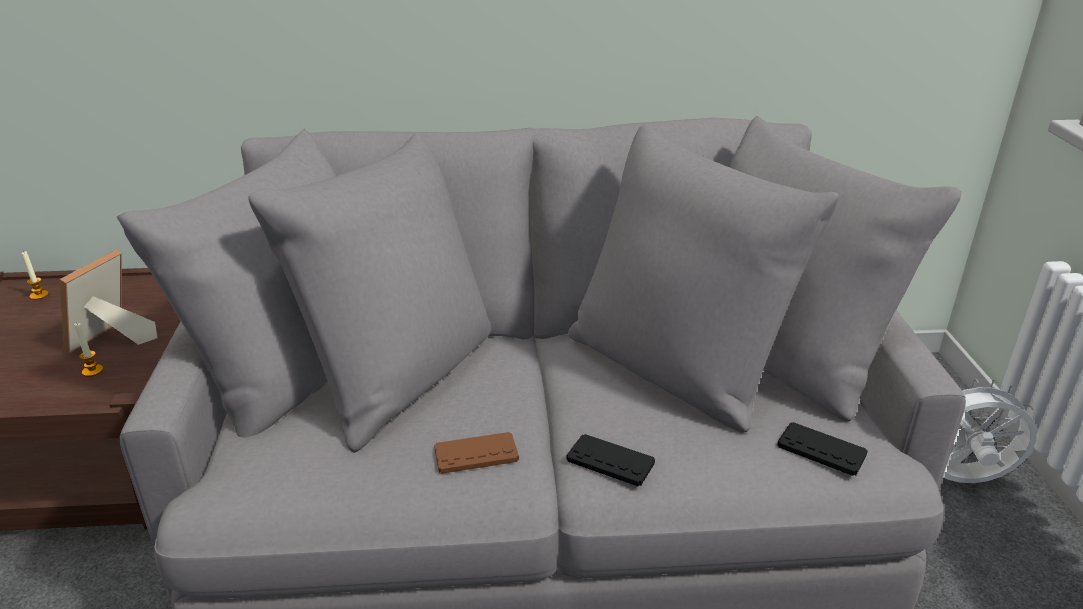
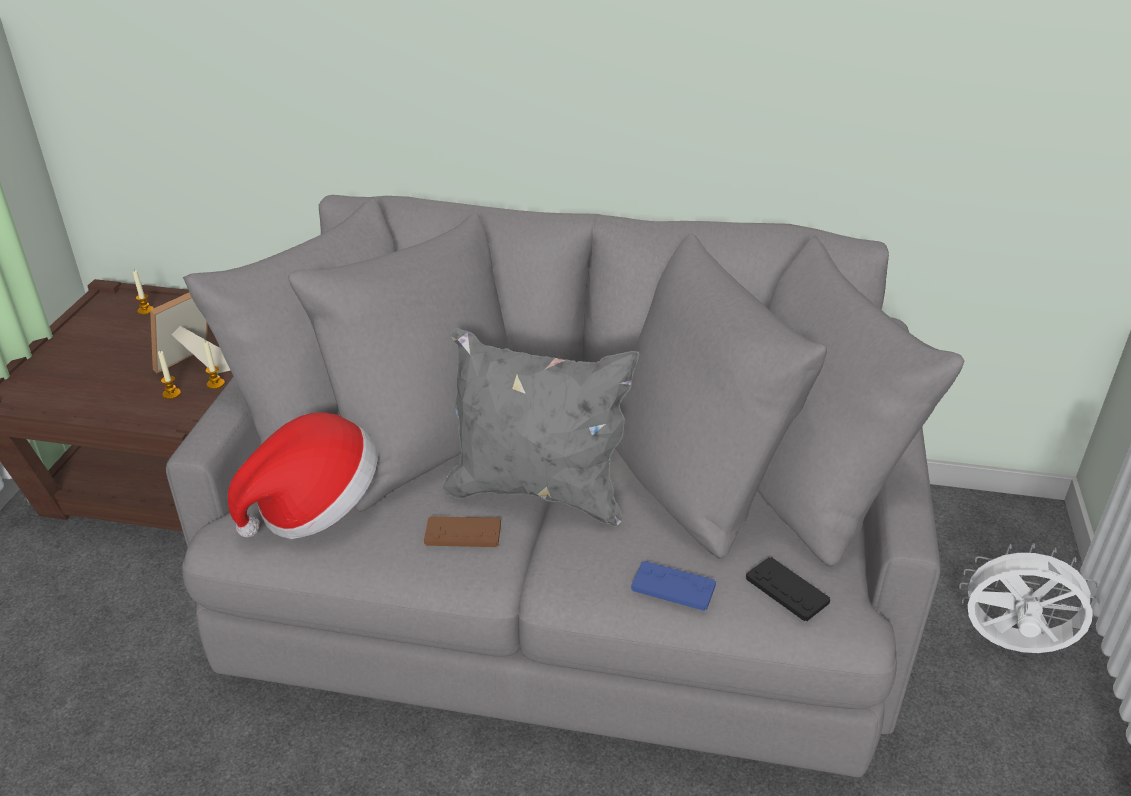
camera: 15 degrees right, 5 degrees up
black game controller [567,434,655,486] -> none
none -> candle [203,341,225,389]
none -> hat [228,412,378,539]
none -> grey pillow [443,328,639,527]
none -> blue game controller [631,561,716,611]

